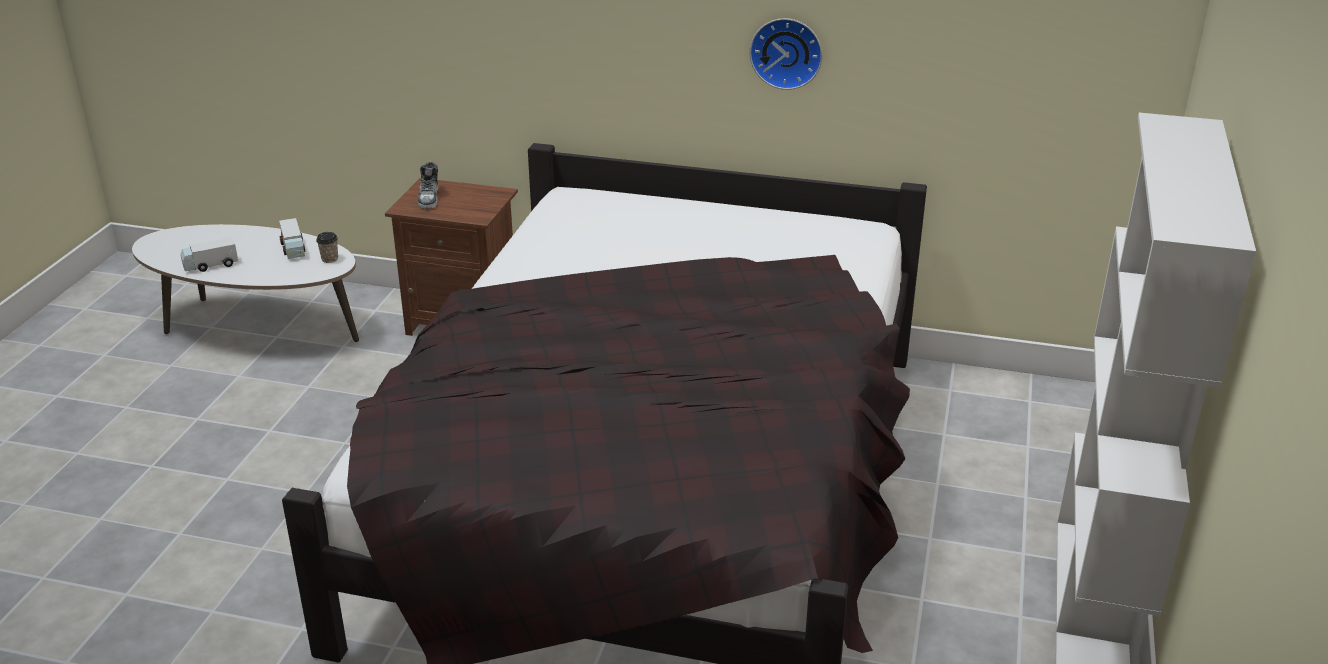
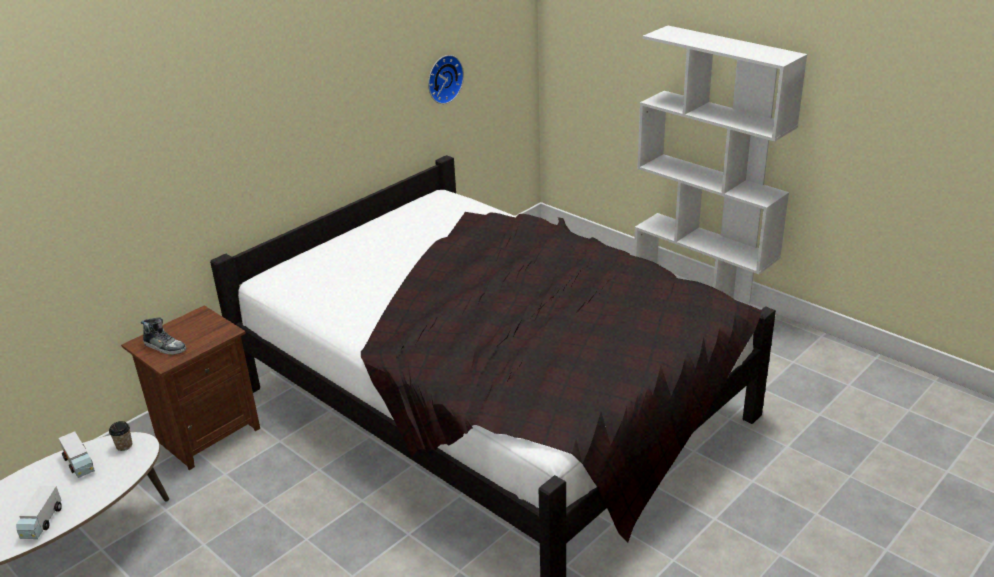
camera: 60 degrees left, 0 degrees up
toy truck [279,218,305,259] -> toy truck turned 45 degrees clockwise [59,431,95,478]
wall clock [750,18,822,90] -> wall clock moved to [428,55,464,104]

